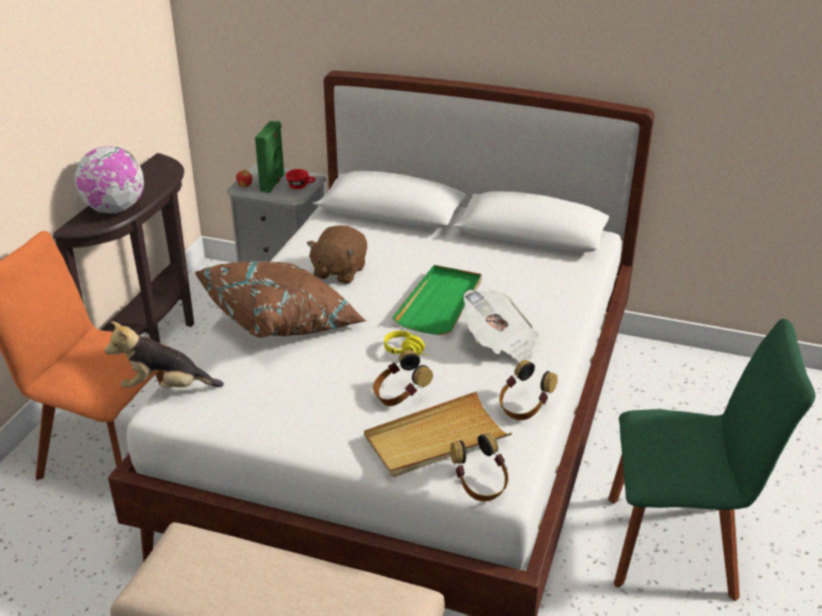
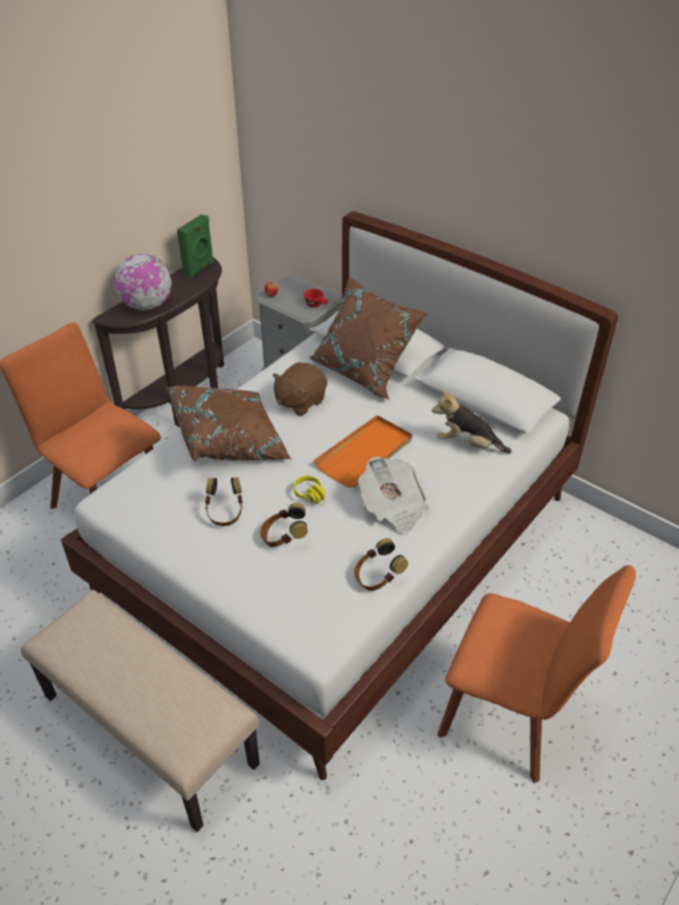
camera: 20 degrees right, 10 degrees up
plush toy [105,321,224,388] -> plush toy moved to [432,389,511,453]
green speaker [255,121,285,193] -> green speaker moved to [177,214,214,279]
beige tray [364,391,512,477] -> none
green tray [392,265,482,335] -> orange tray [314,415,412,488]
headphones [450,432,508,501] -> headphones moved to [205,477,243,526]
green chair [608,319,816,601] -> orange chair [438,565,636,783]
none -> brown pillow [309,276,428,399]

